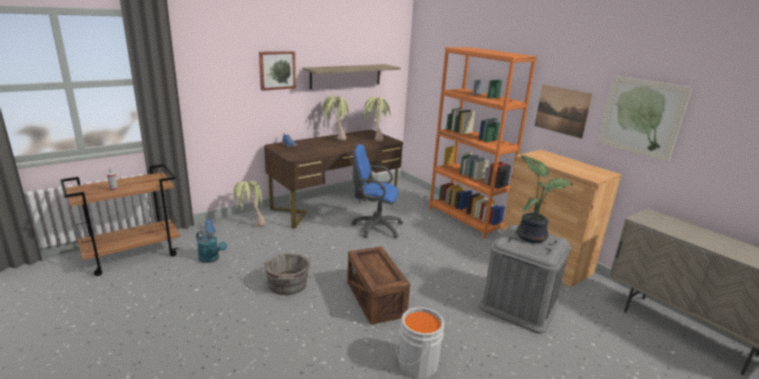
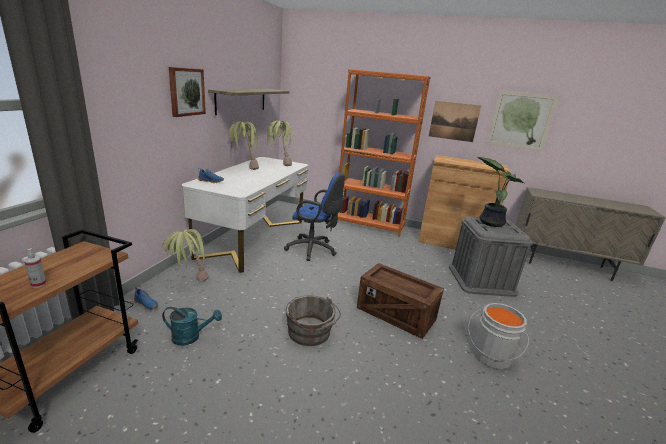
camera: 35 degrees left, 0 degrees up
brown desk [264,130,403,229] -> white desk [181,157,308,273]
blue office chair [352,144,403,238] -> blue office chair turned 135 degrees counterclockwise [284,173,345,261]

